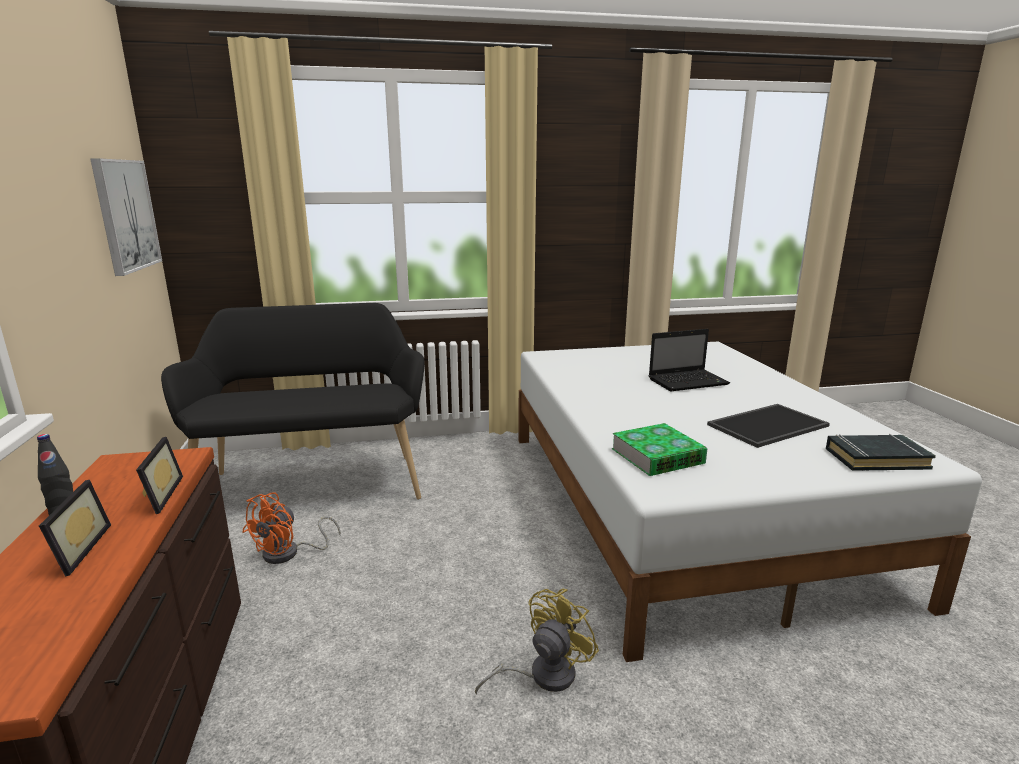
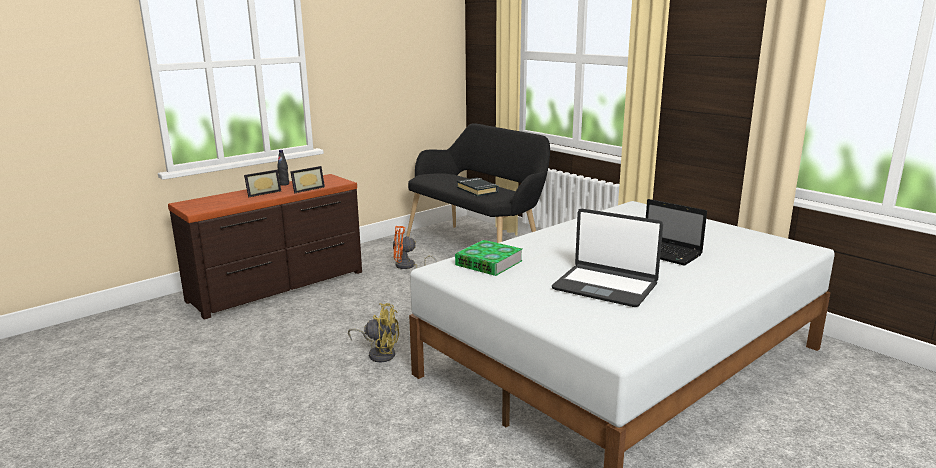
camera: 60 degrees right, 0 degrees up
picture [90,158,162,276] -> none
tray [707,404,830,448] -> laptop [552,209,663,307]
black book [826,434,936,471] -> black book moved to [457,178,499,196]

